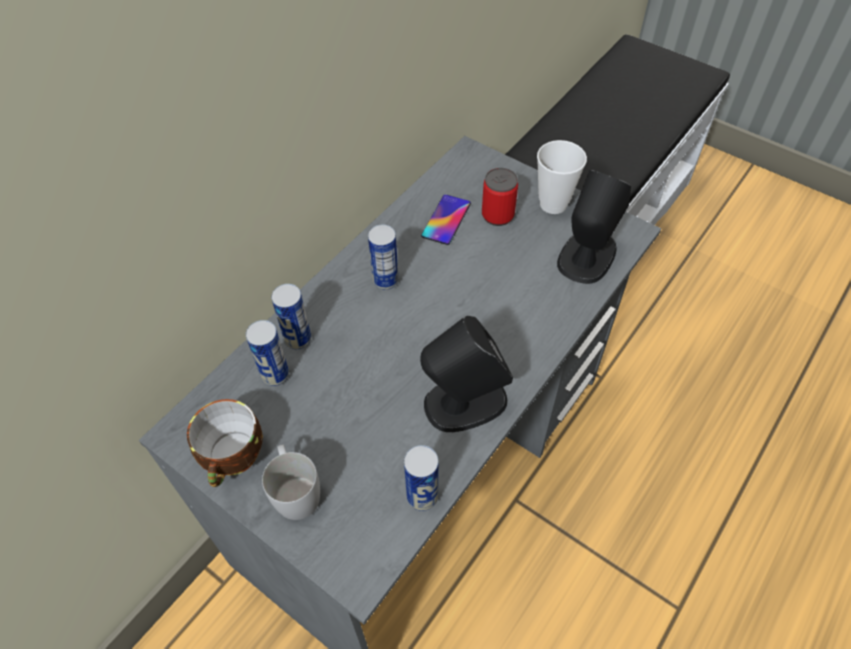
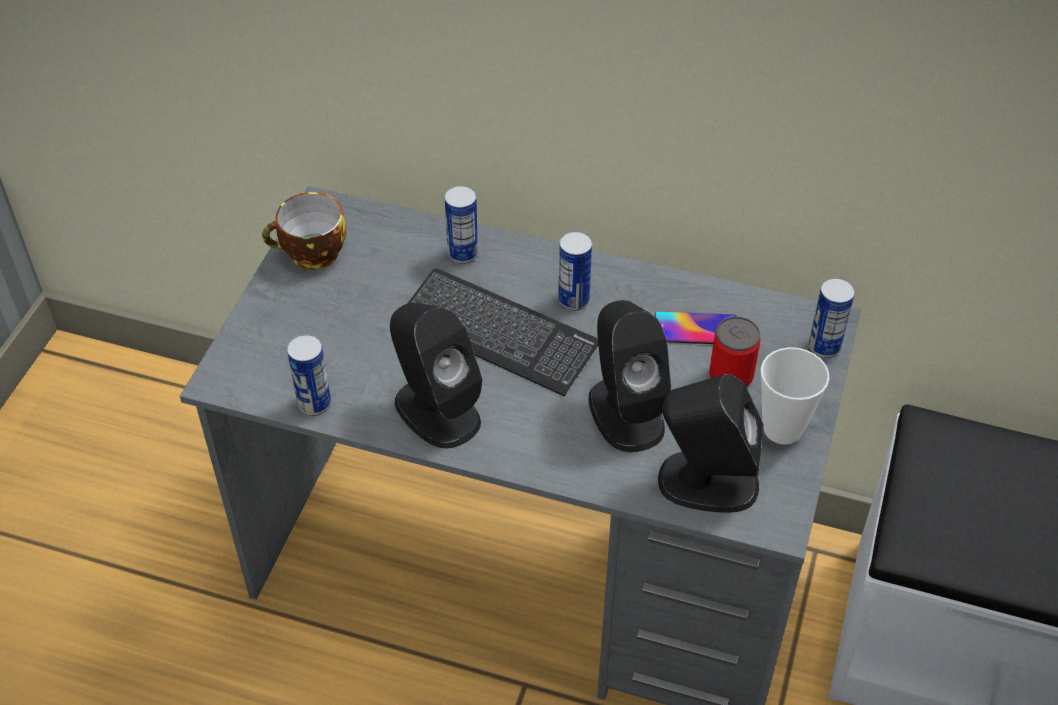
camera: 70 degrees right, 5 degrees down
can [246,320,289,386] -> can moved to [808,278,855,359]
white mug [262,444,320,520] -> none
none -> keyboard [407,268,598,396]
none -> black speaker [588,300,671,452]

